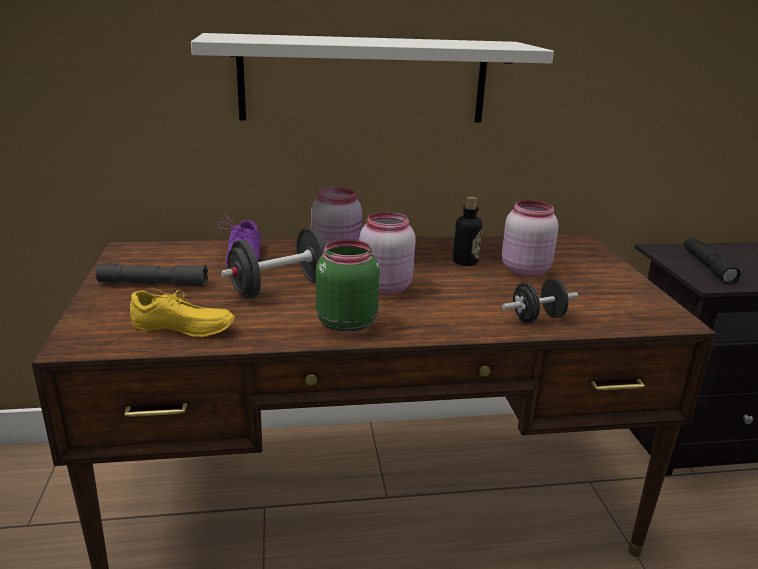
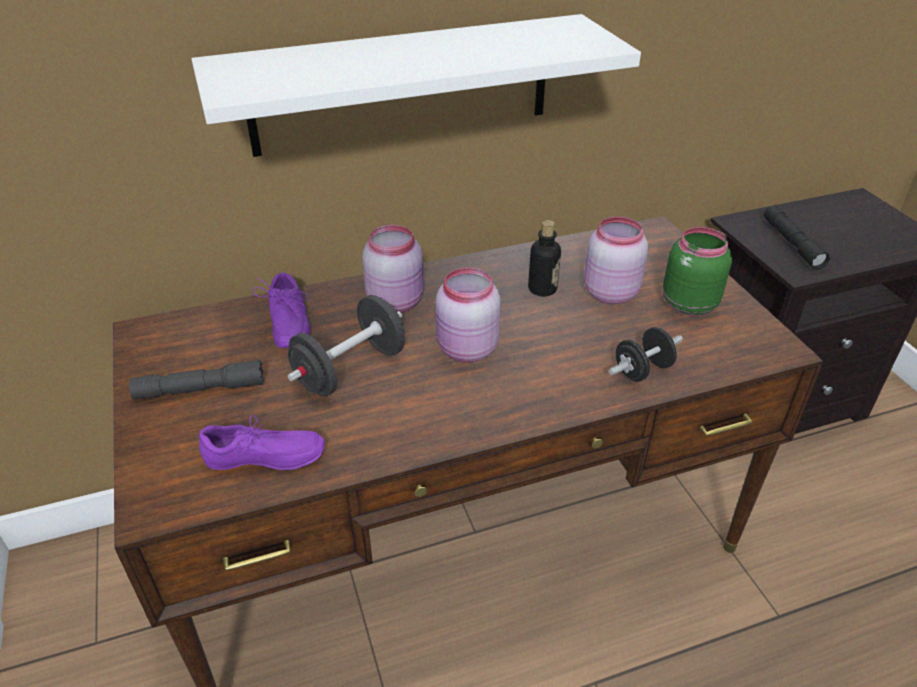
camera: 10 degrees left, 15 degrees up
yellow shoe [130,288,235,337] -> purple shoe [199,415,325,470]
green jar [316,239,380,334] -> green jar moved to [663,227,732,316]

